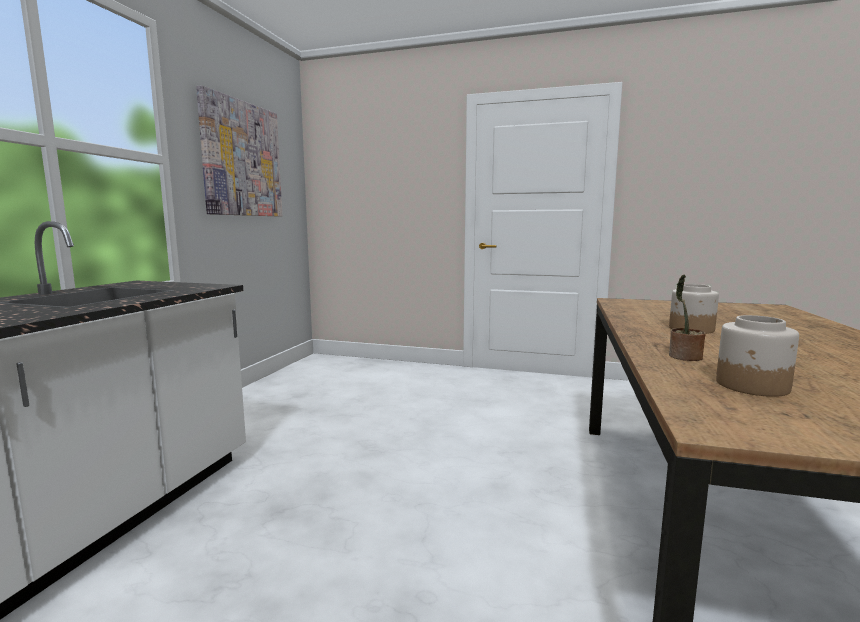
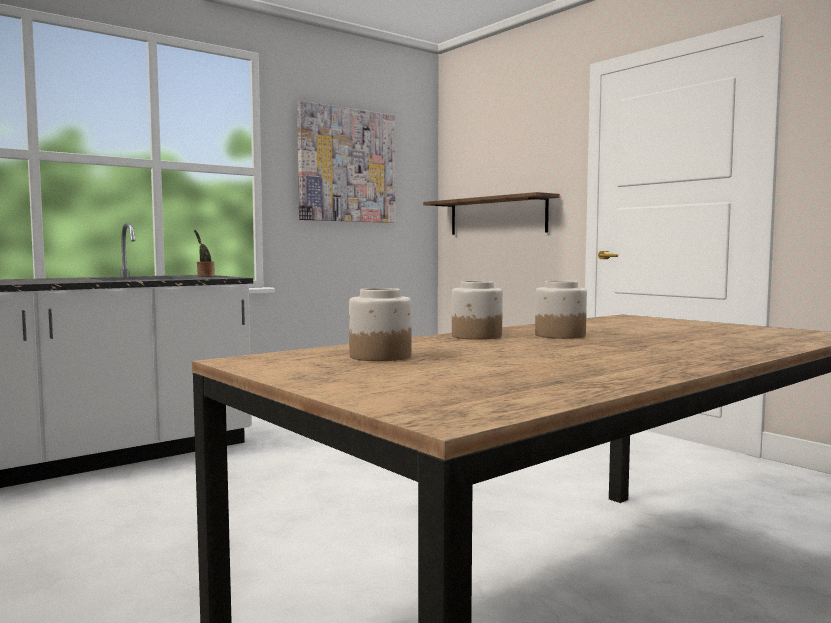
camera: 35 degrees right, 5 degrees down
potted plant [669,274,706,361] -> potted plant moved to [194,229,215,277]
none -> shelf [423,192,560,235]
none -> jar [452,281,503,340]

